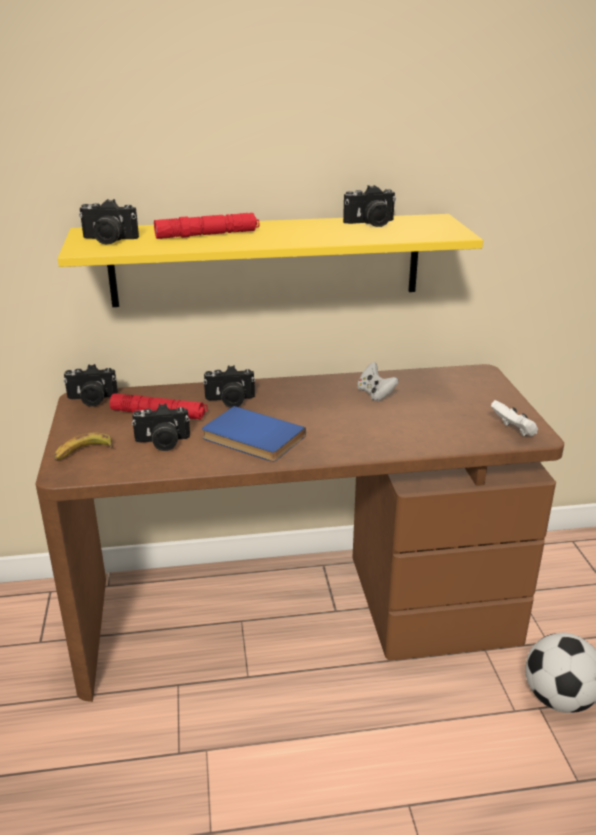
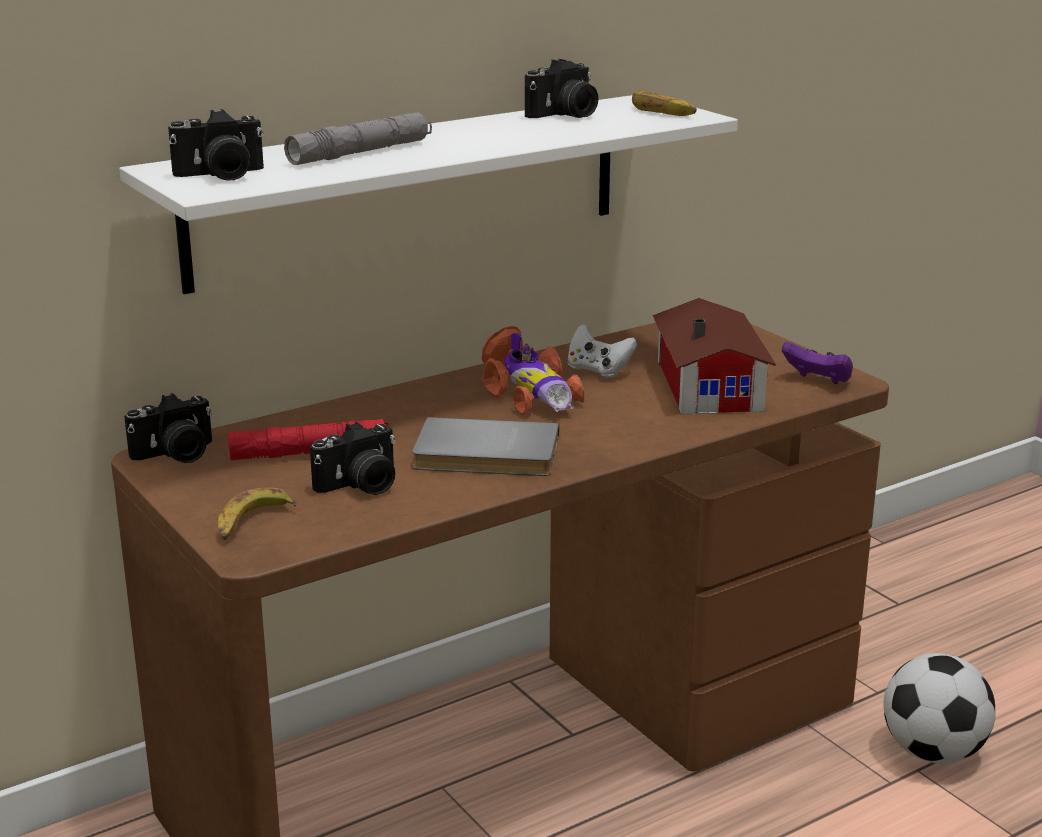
camera: 25 degrees left, 5 degrees down
yellow shelf [58,214,483,307] -> white shelf [119,95,738,294]
red flashlight [154,213,259,239] -> grey flashlight [284,112,432,165]
blue book [202,406,306,462] -> grey book [412,417,559,476]
camera [203,365,255,408] -> none
white game controller [491,400,538,436] -> purple game controller [782,342,853,384]
none -> toy car [481,326,584,415]
none -> banana [632,90,697,116]
none -> toy house [652,298,776,414]

